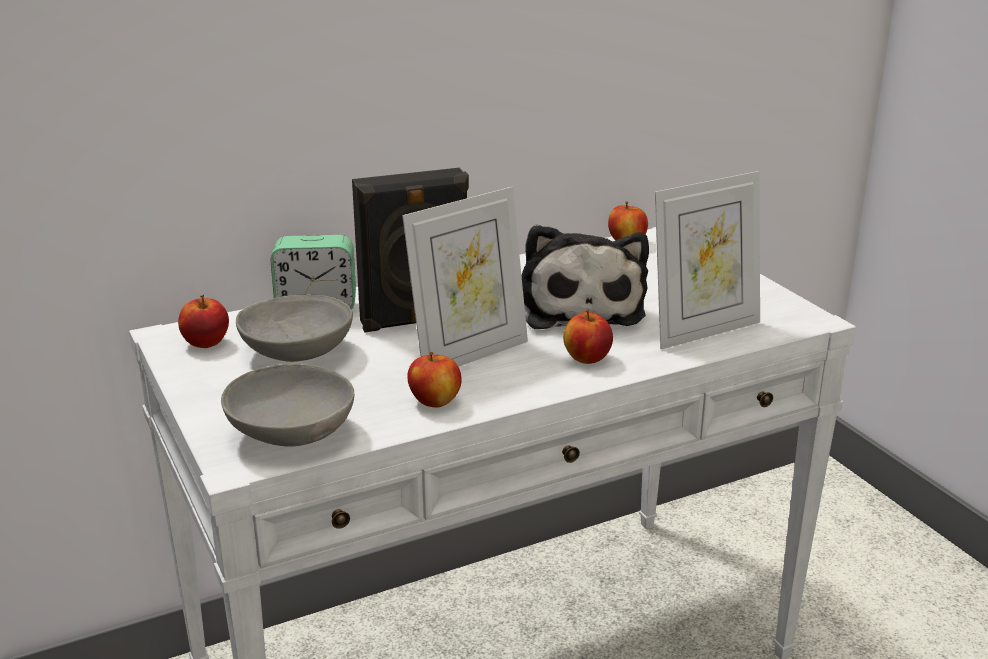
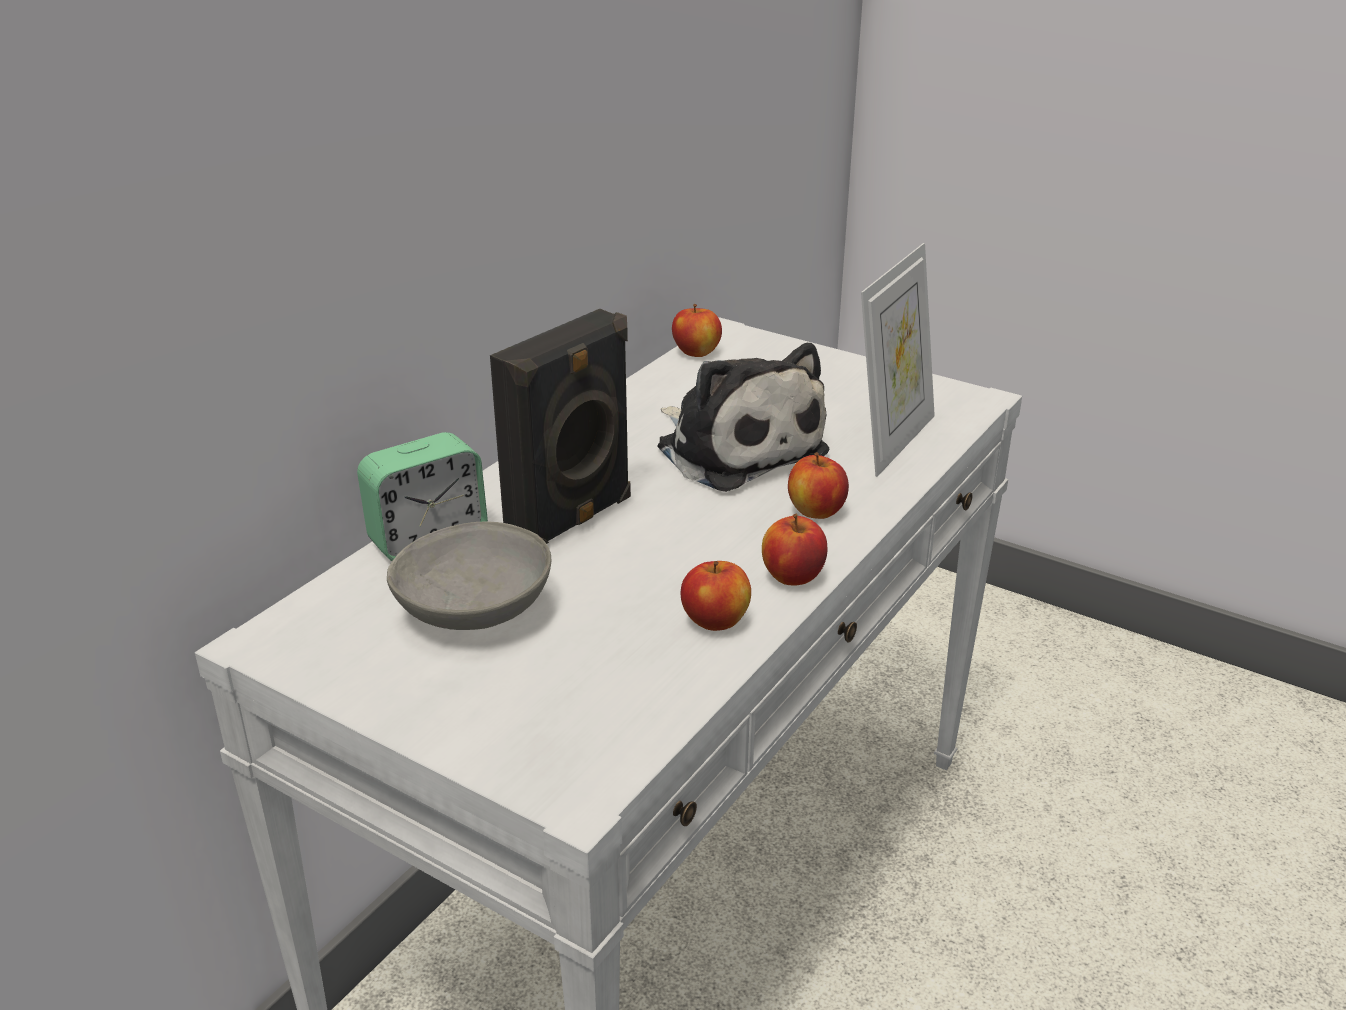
camera: 30 degrees left, 5 degrees up
apple [178,295,229,348] -> apple moved to [762,513,827,585]
grey bowl [221,364,354,447] -> none
picture frame [402,187,528,367] -> none

